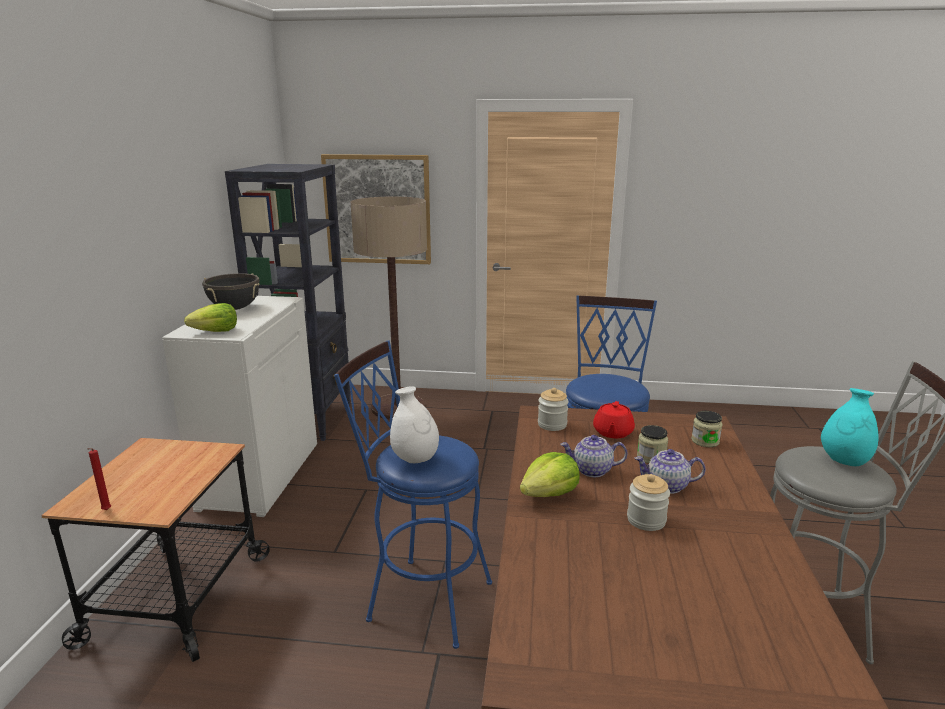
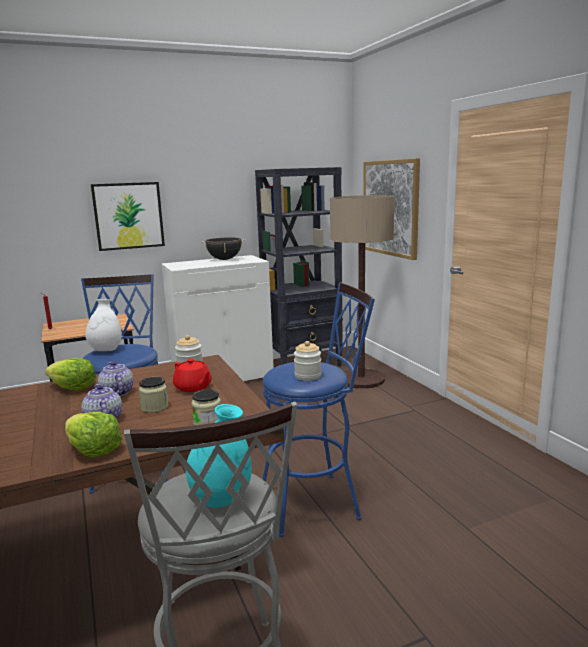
camera: 60 degrees right, 5 degrees down
lettuce [184,303,237,332] -> lettuce moved to [65,412,122,457]
red teapot [593,401,635,438] -> red teapot turned 120 degrees counterclockwise [173,359,212,392]
jar [627,474,670,531] -> jar moved to [294,341,322,381]
none -> picture [91,182,165,251]

